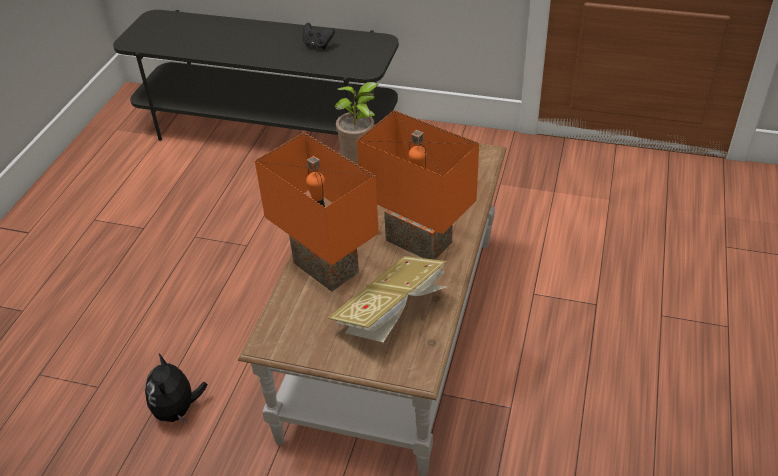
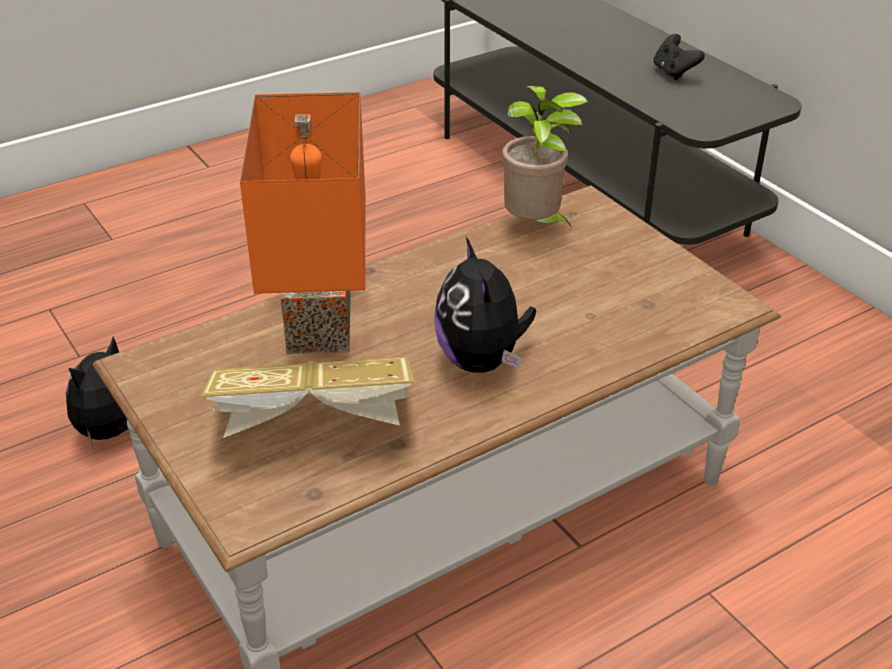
camera: 40 degrees right, 5 degrees down
orange table lamp [357,110,479,260] -> plush toy [434,237,536,373]

